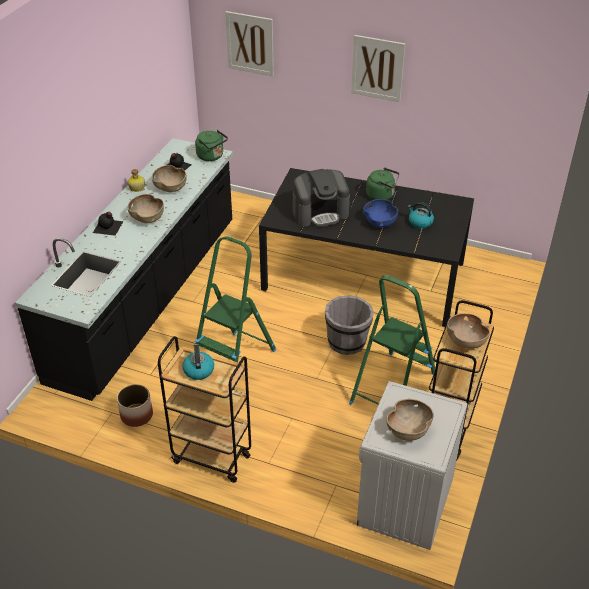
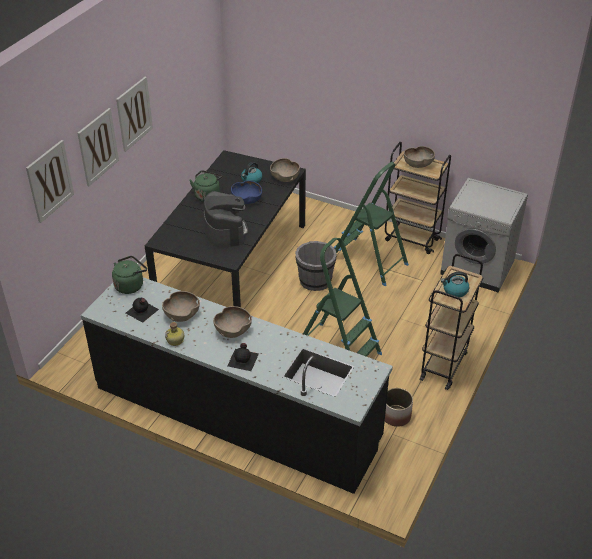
camera: 85 degrees left, 0 degrees up
brown bowl [386,399,434,441] -> brown bowl moved to [270,158,300,182]
none -> picture [77,108,119,186]

